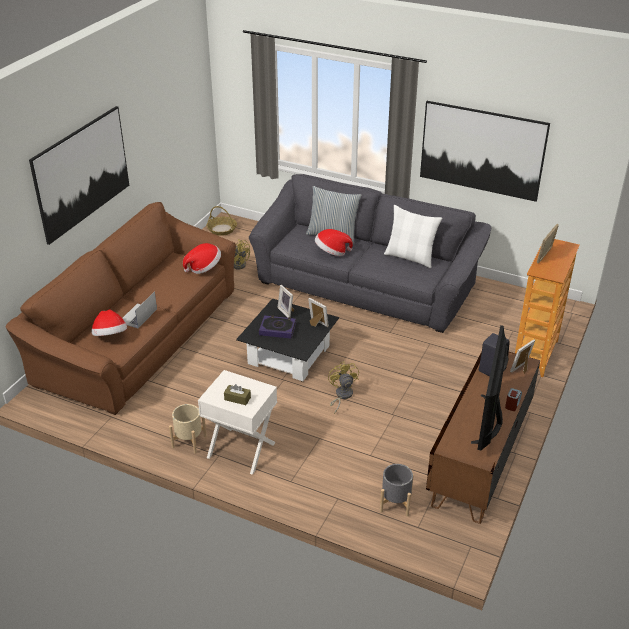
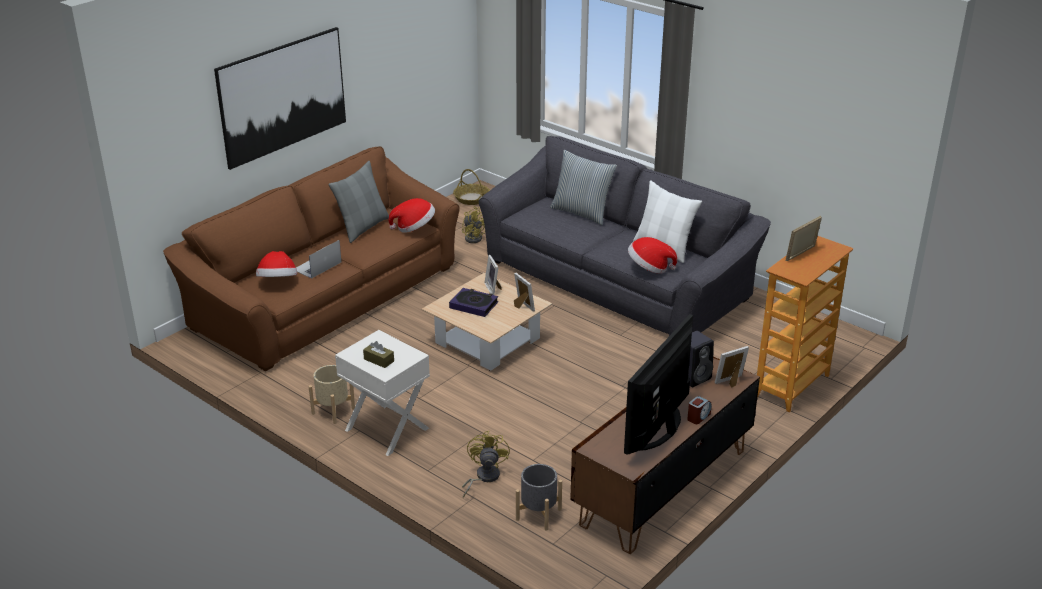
camera: 15 degrees right, 5 degrees down
black coffee table [236,298,339,381] -> beige coffee table [422,273,552,371]
hat [315,229,353,256] -> hat moved to [628,237,677,273]
yellow fan [328,361,359,414] -> yellow fan moved to [462,431,510,498]
picture [420,101,550,202] -> none
none -> grey pillow [328,161,389,243]

